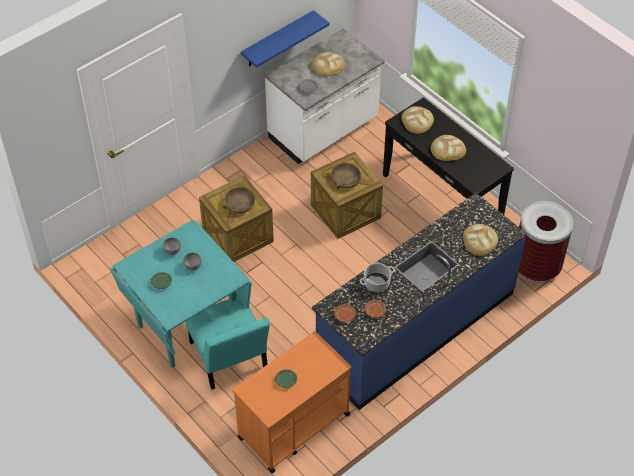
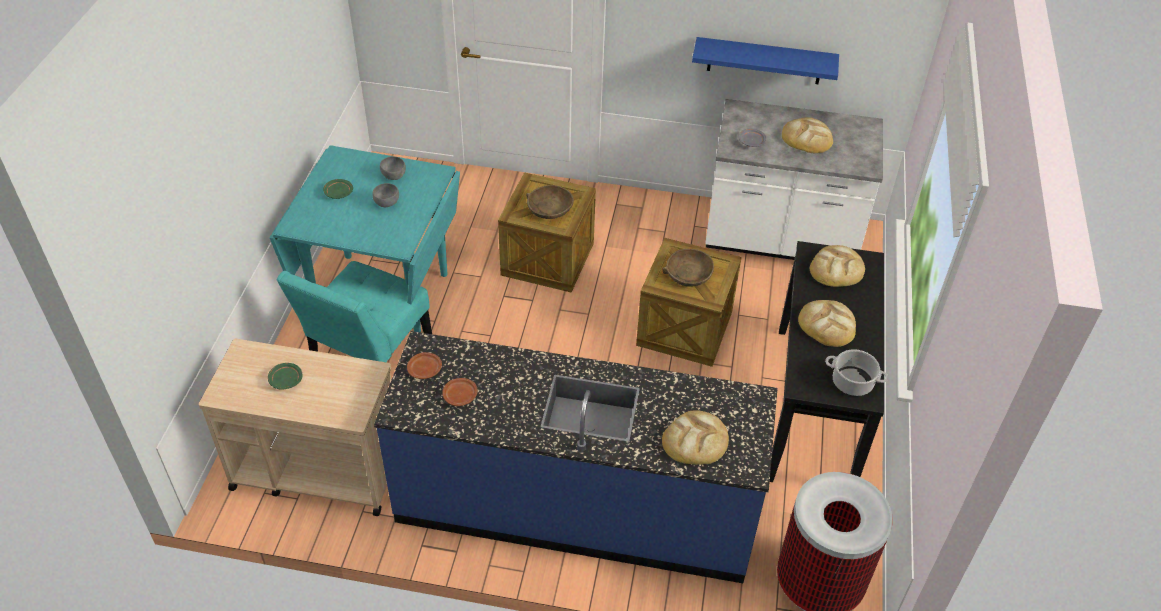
camera: 50 degrees right, 5 degrees down
orange cart [232,331,351,473] -> beige cart [199,339,391,516]
cooking pot [360,263,395,292] -> cooking pot moved to [825,349,889,396]

